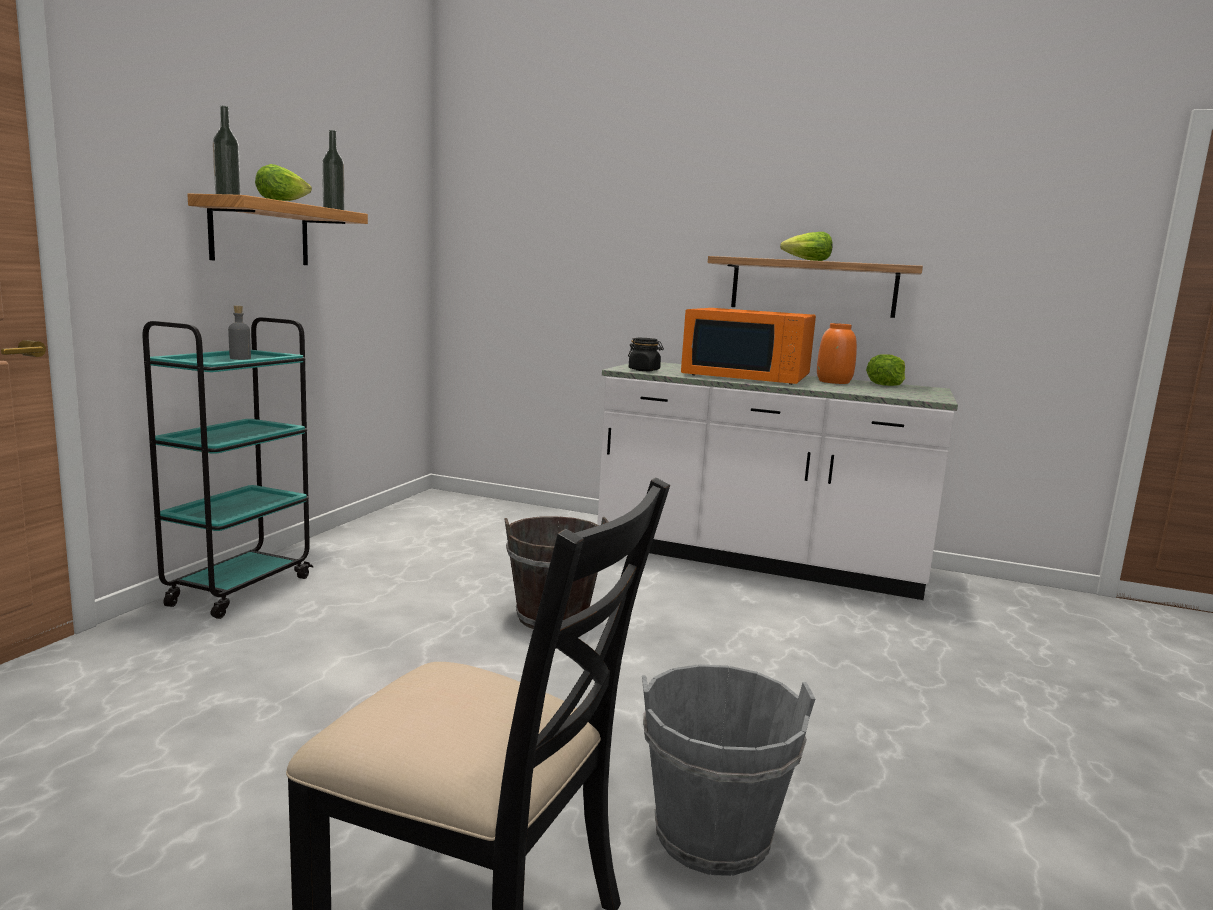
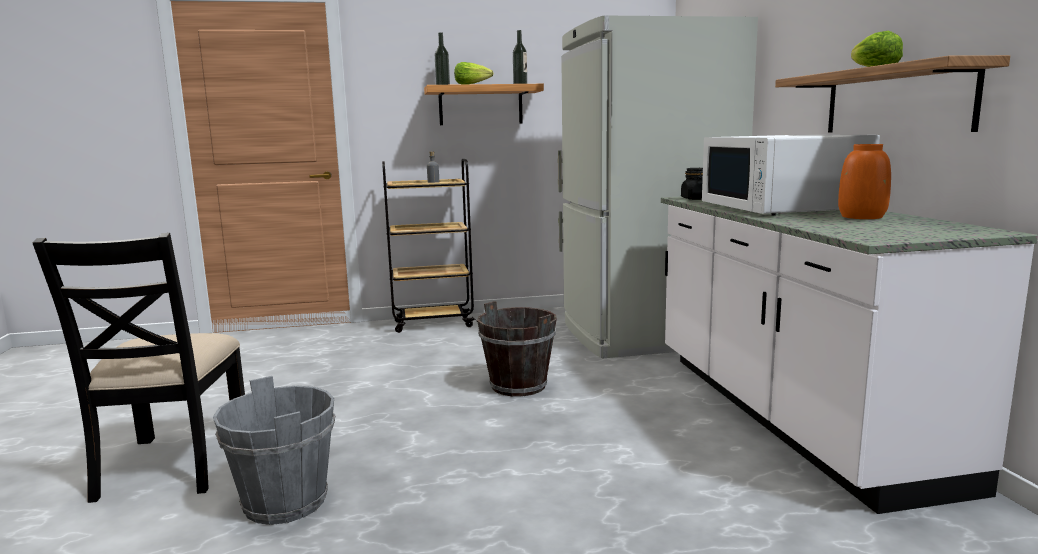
camera: 60 degrees right, 0 degrees up
turquoise cart [143,317,313,619] -> brown cart [382,159,476,333]
orange microwave [681,308,816,385] -> white microwave [702,135,880,216]
lettuce [866,354,905,386] -> none
none -> white fridge [557,16,758,358]

